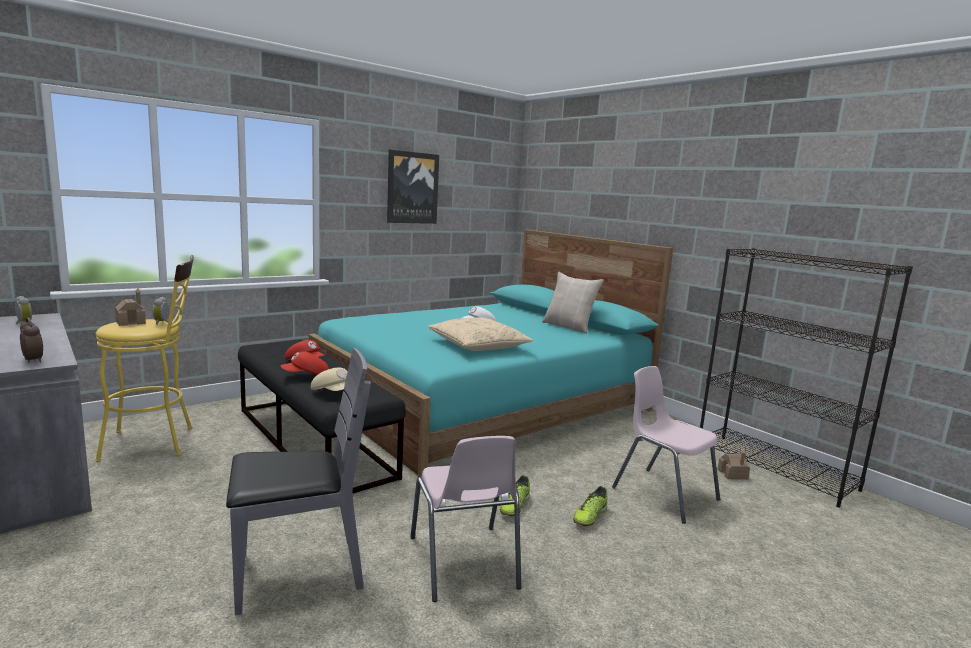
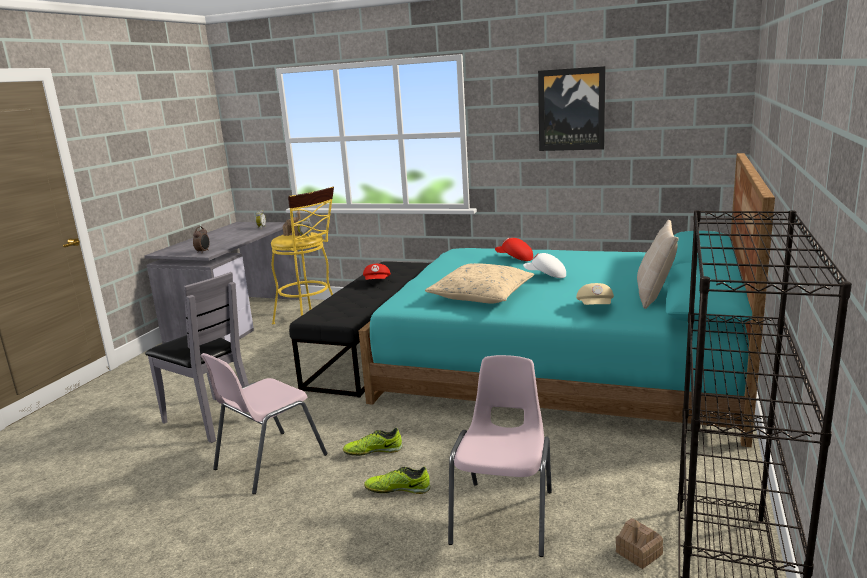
camera: 60 degrees right, 5 degrees up
red cap [281,351,329,375] -> red cap moved to [495,238,533,261]
beige cap [311,367,348,391] -> beige cap moved to [576,283,614,305]

